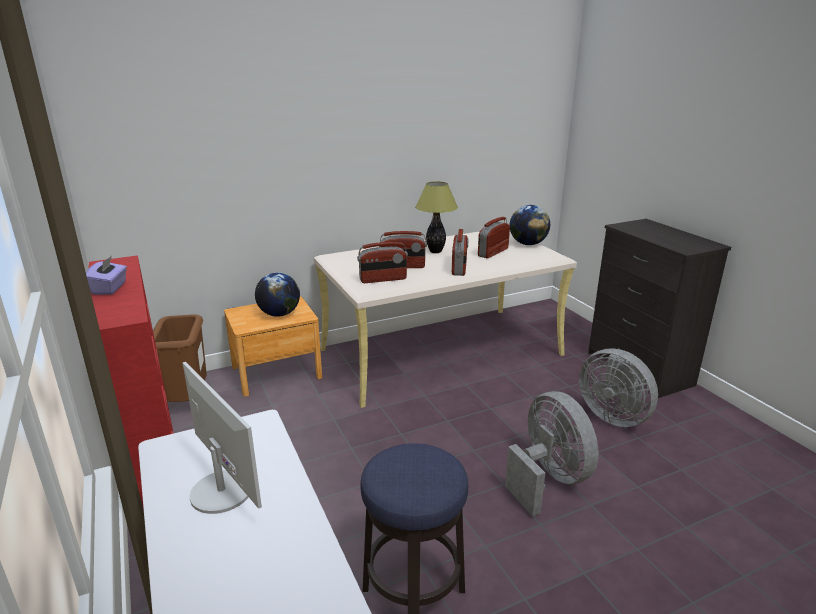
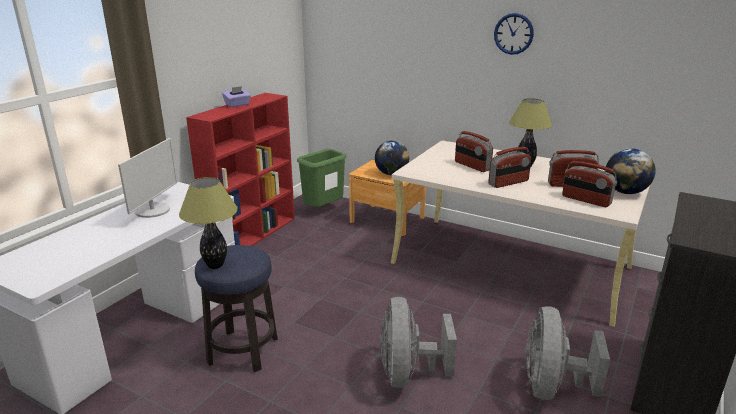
camera: 55 degrees right, 0 degrees up
brown trash can [153,314,207,402] -> green trash can [297,149,346,207]
radio [357,242,408,283] -> radio moved to [562,161,617,207]
grey fan [505,391,599,516] -> grey fan turned 150 degrees clockwise [380,297,457,388]
none -> table lamp [179,177,238,269]
none -> wall clock [494,13,534,55]

